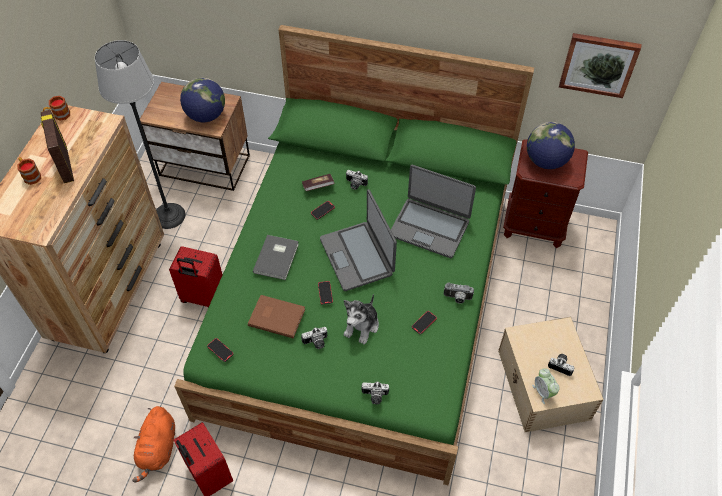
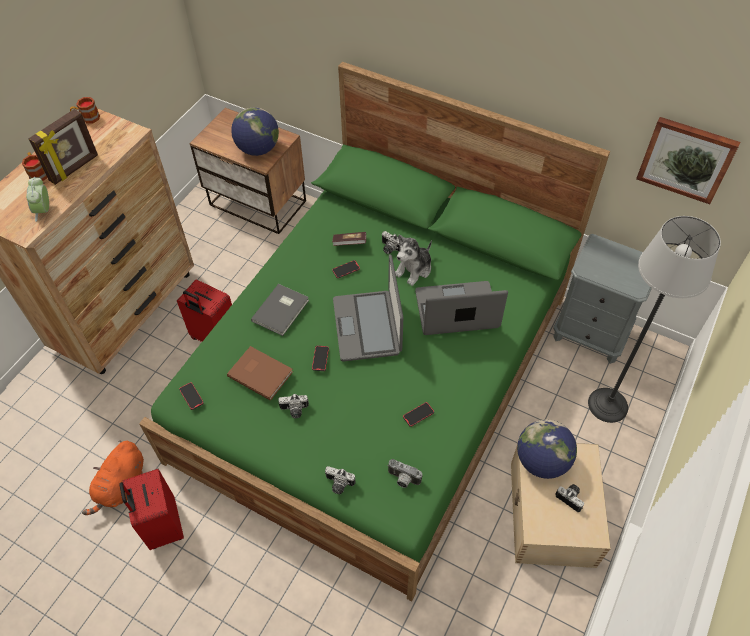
camera: 15 degrees right, 0 degrees up
picture frame [41,110,74,183] -> picture frame turned 135 degrees counterclockwise [29,109,98,185]
floor lamp [95,40,185,229] -> floor lamp moved to [588,216,721,423]
plush toy [344,294,379,344] -> plush toy moved to [395,235,432,286]
laptop [391,165,476,258] -> laptop turned 135 degrees clockwise [415,281,508,335]
camera [444,283,474,304] -> camera moved to [387,459,422,488]
brown nightstand [503,139,588,248] -> grey nightstand [553,234,652,364]
globe [527,122,575,169] -> globe moved to [517,419,577,479]
alarm clock [532,368,560,404] -> alarm clock moved to [26,177,49,222]

